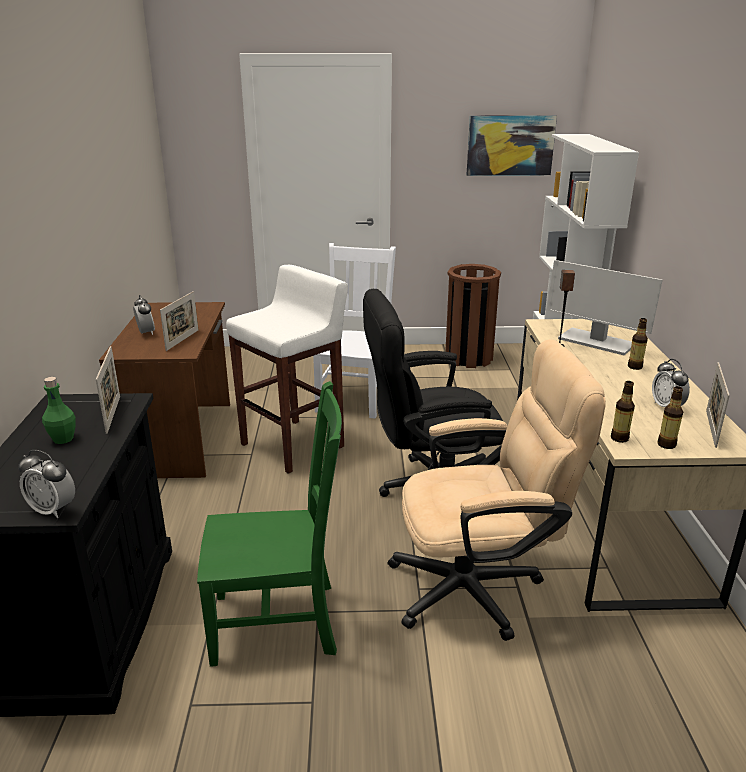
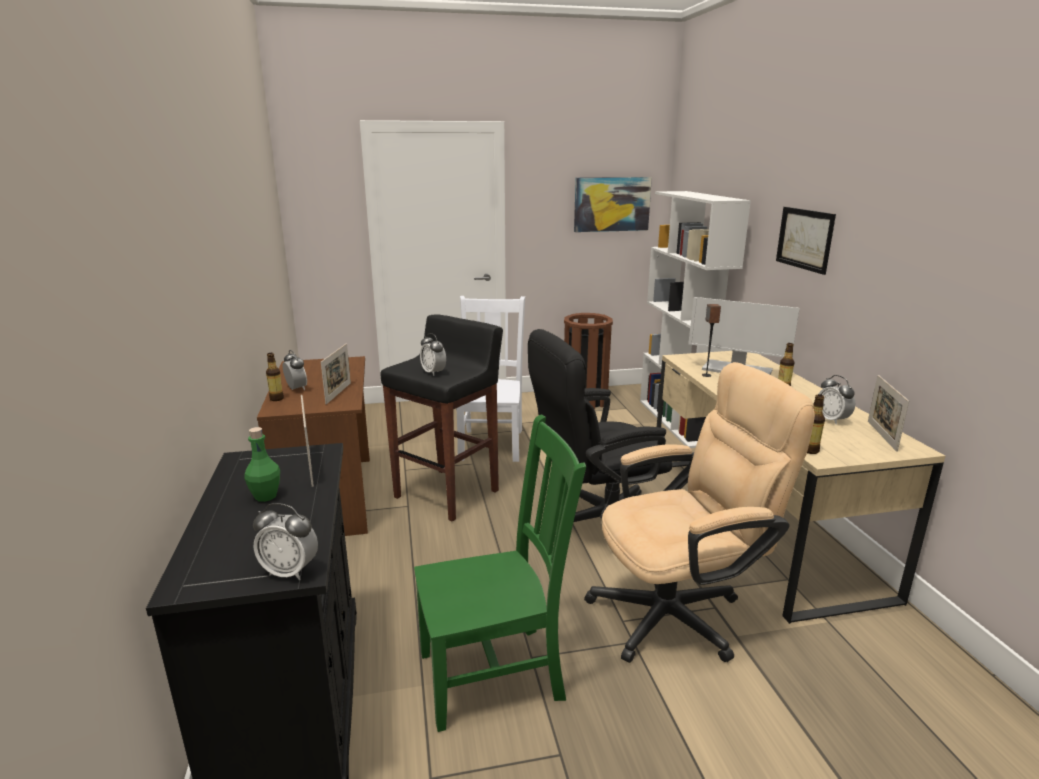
camera: 10 degrees left, 5 degrees down
white stool [226,265,348,474] -> black stool [381,315,503,522]
bottle [657,386,683,449] -> bottle moved to [266,353,284,401]
none -> alarm clock [420,333,446,376]
none -> picture [776,207,836,275]

